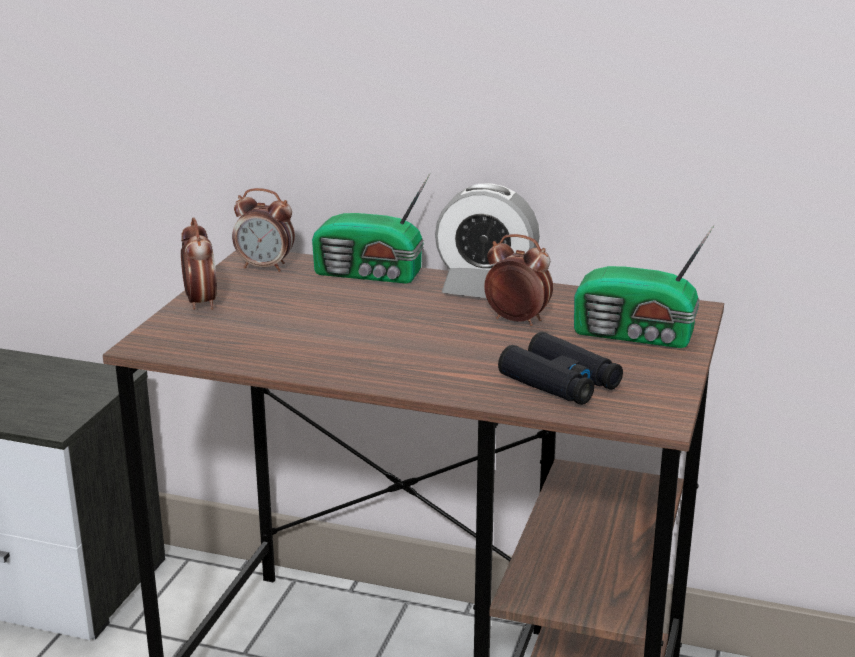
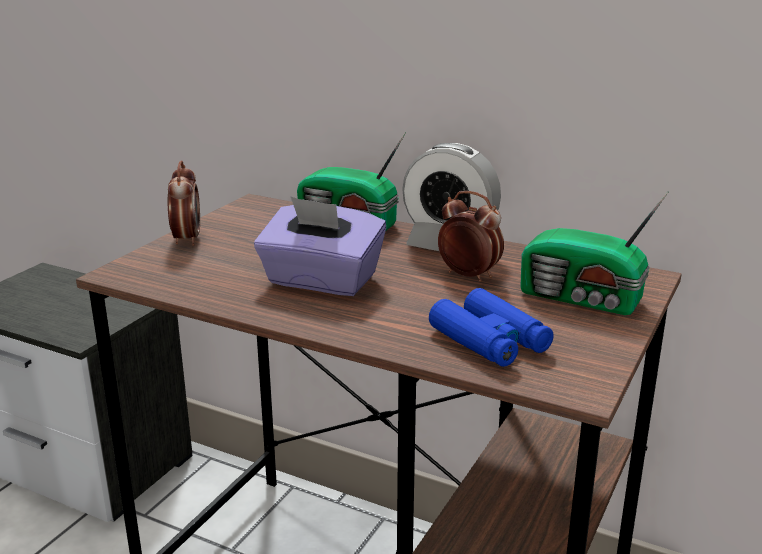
camera: 10 degrees right, 0 degrees up
alarm clock [232,188,295,272] -> none
black binoculars [498,332,623,405] -> blue binoculars [429,288,554,367]
none -> purple tissue box [254,196,386,296]

